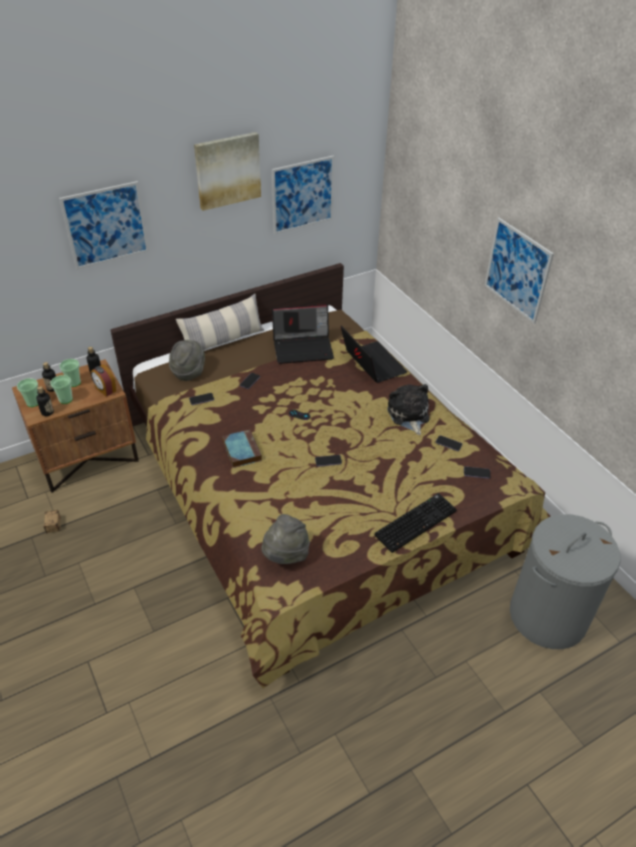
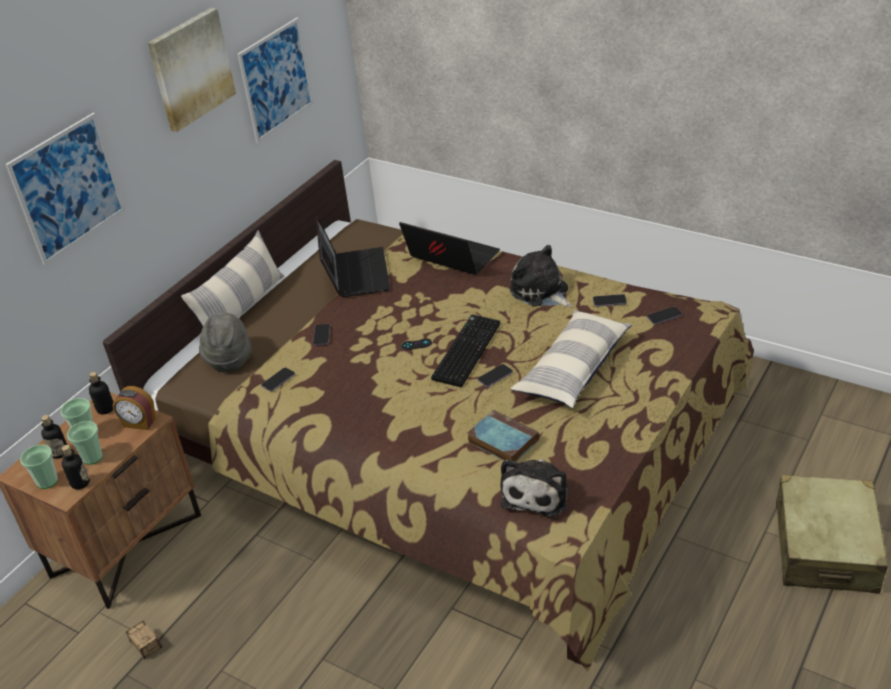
camera: 25 degrees left, 5 degrees down
book [222,429,262,468] -> book moved to [468,410,539,462]
grey hat [261,514,310,564] -> plush toy [500,458,568,517]
laptop [272,304,334,364] -> laptop turned 60 degrees counterclockwise [316,217,390,297]
keyboard [375,493,457,553] -> keyboard moved to [431,314,500,387]
picture [484,218,554,324] -> none
grey laundry basket [510,514,620,649] -> none
none -> pillow [510,310,632,408]
none -> beige suitcase [776,475,888,594]

